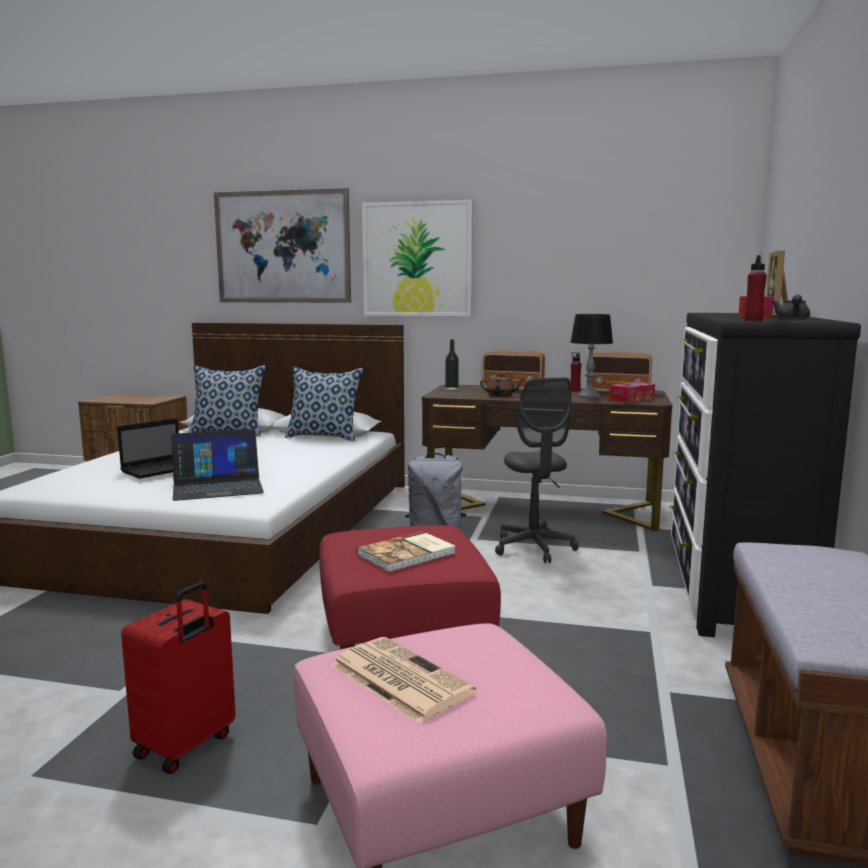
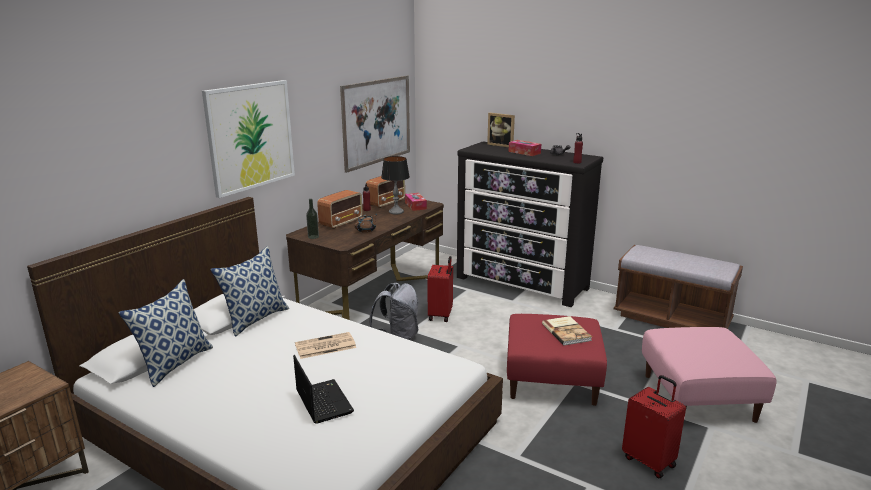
camera: 70 degrees left, 10 degrees up
laptop [171,429,264,501] -> none
picture [214,188,351,303] -> picture moved to [340,75,410,173]
newspaper [331,637,476,723] -> newspaper moved to [295,332,357,359]
grey office chair [495,378,579,563] -> red suitcase [428,256,453,322]

